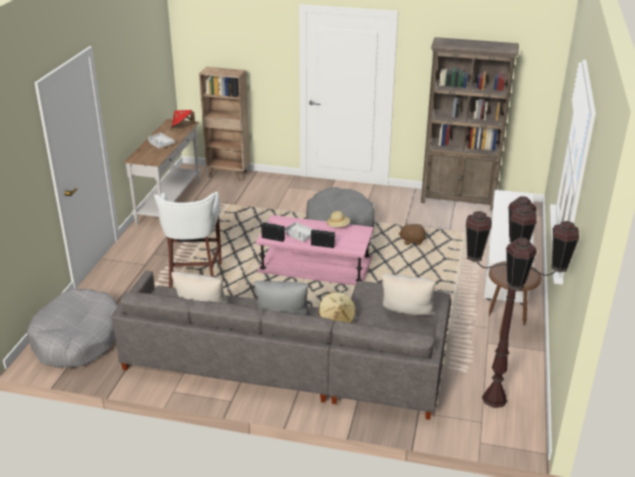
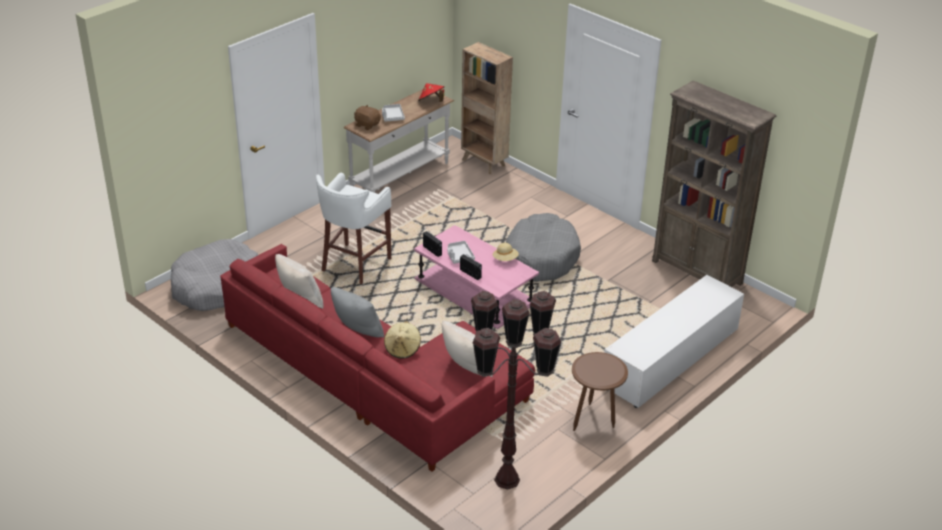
camera: 30 degrees right, 5 degrees up
grey sofa [111,270,452,420] -> red sofa [220,244,535,472]
brown plush toy [399,223,426,245] -> brown plush toy moved to [354,105,381,130]

